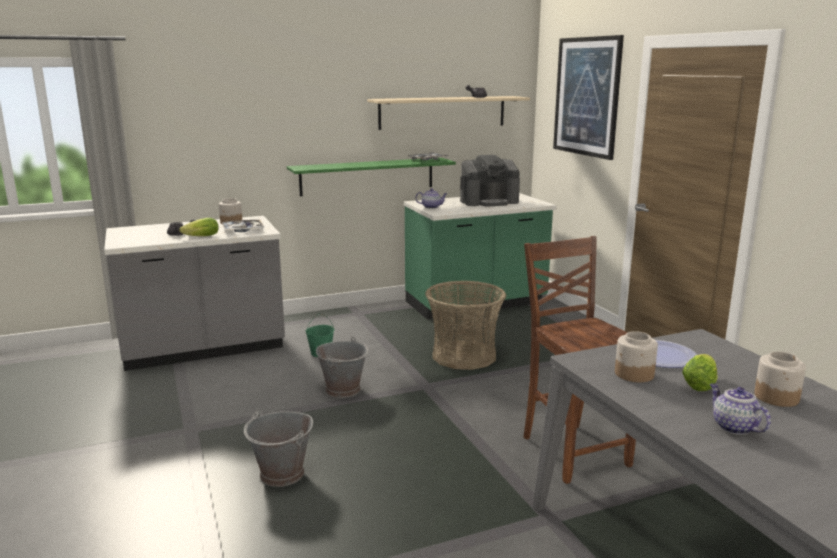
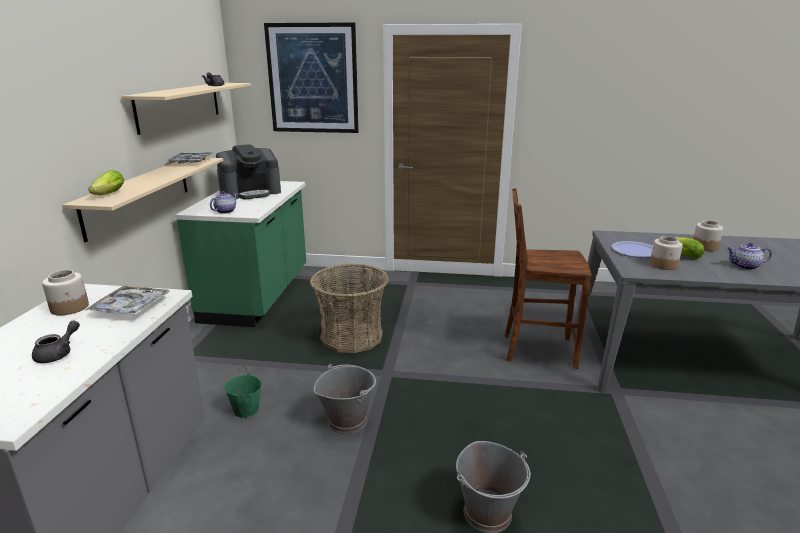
camera: 60 degrees left, 5 degrees up
lettuce [179,218,219,236] -> lettuce moved to [88,170,124,195]
green shelf [287,158,456,196] -> beige shelf [62,158,223,242]
coffee machine [460,155,520,207] -> coffee machine turned 45 degrees clockwise [216,144,281,199]

